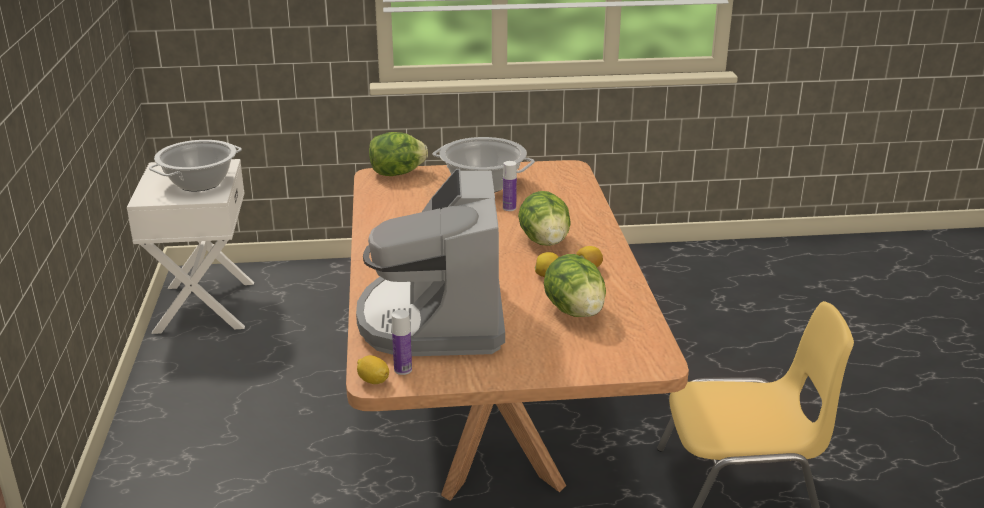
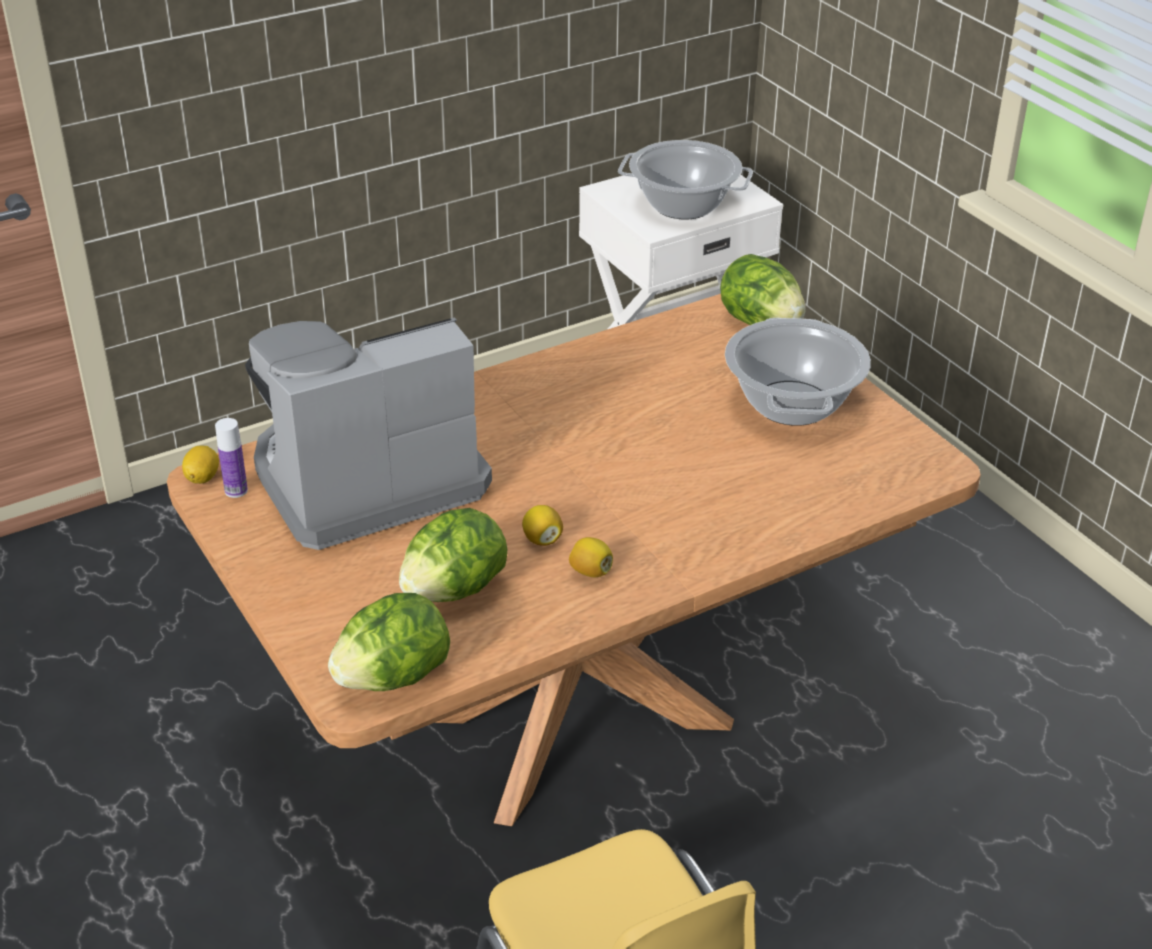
camera: 65 degrees right, 10 degrees up
bottle [503,161,517,211] -> none
lettuce [518,191,571,246] -> lettuce moved to [328,593,450,691]

